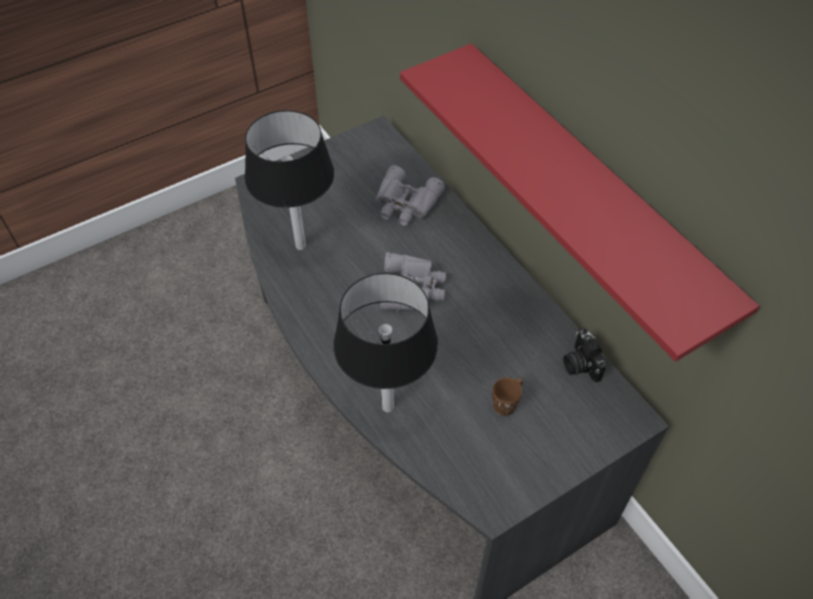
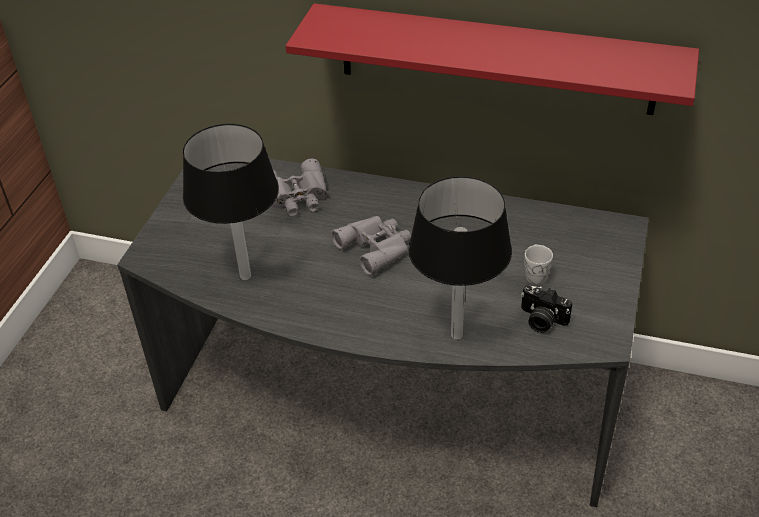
camera: 40 degrees left, 10 degrees down
brown mug [492,377,523,416] -> white mug [524,245,553,285]
camera [563,328,607,382] -> camera moved to [521,285,572,333]

